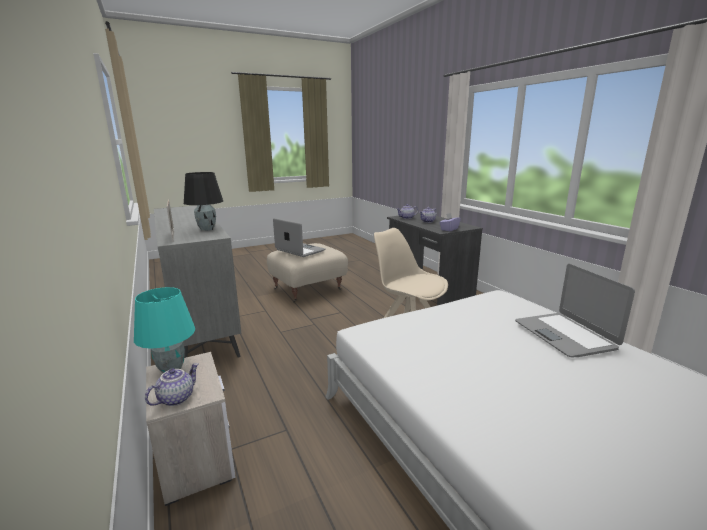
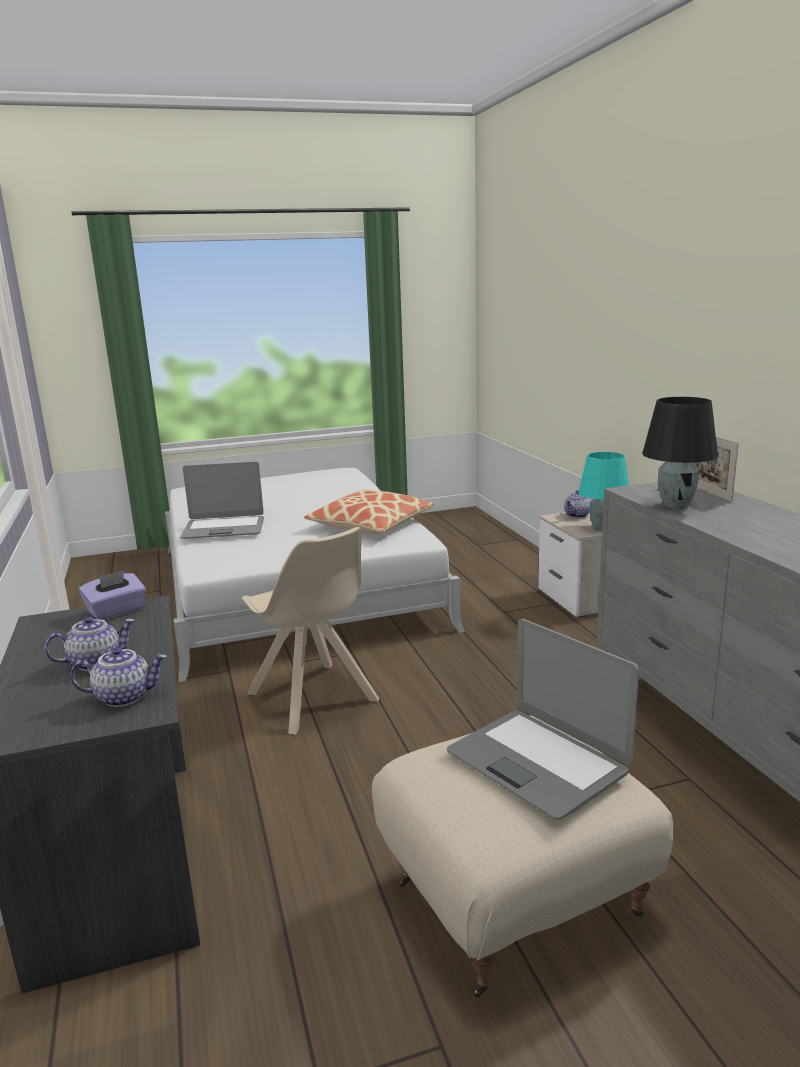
camera: 170 degrees left, 0 degrees up
laptop [515,264,635,357] -> laptop turned 90 degrees clockwise [180,462,264,539]
none -> pillow [304,490,434,534]

